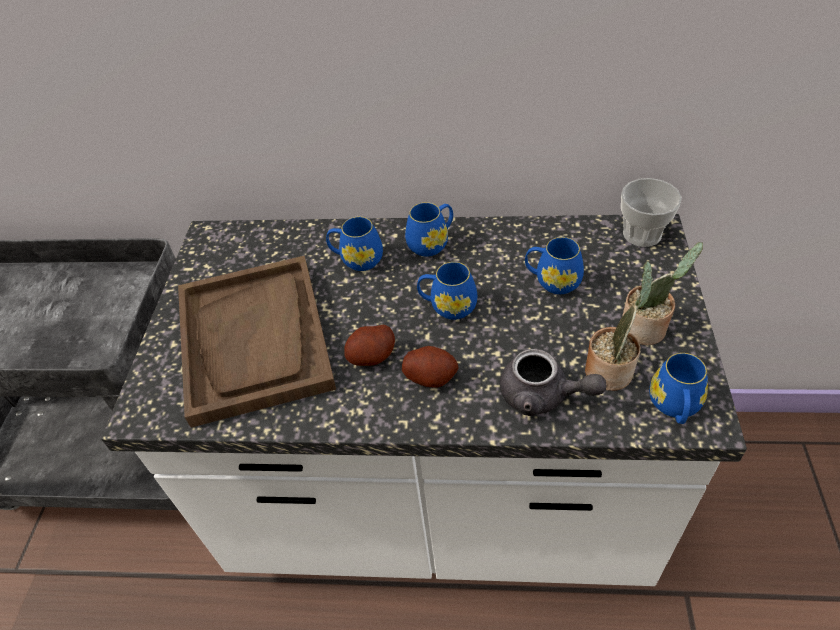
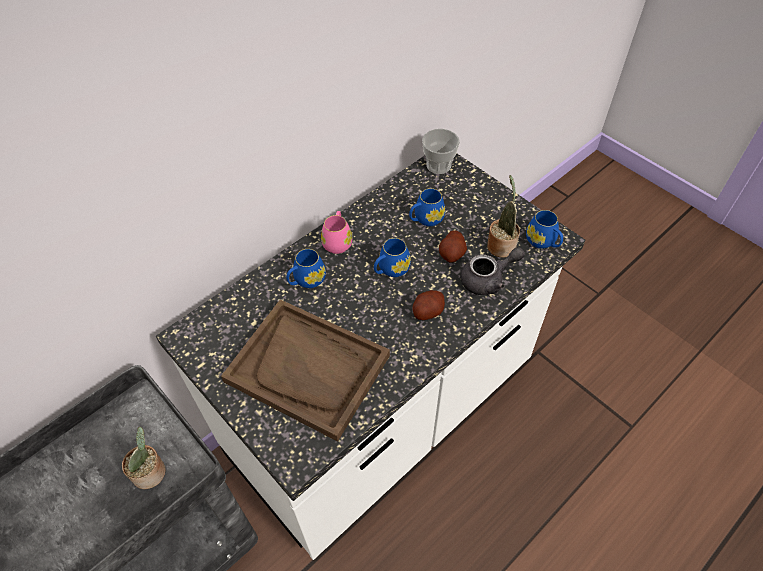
camera: 50 degrees left, 5 degrees up
potato [344,324,395,366] -> potato moved to [439,230,467,262]
blue mug [405,202,453,257] -> pink mug [321,211,352,254]
potted plant [622,242,703,345] -> potted plant moved to [122,427,166,489]

